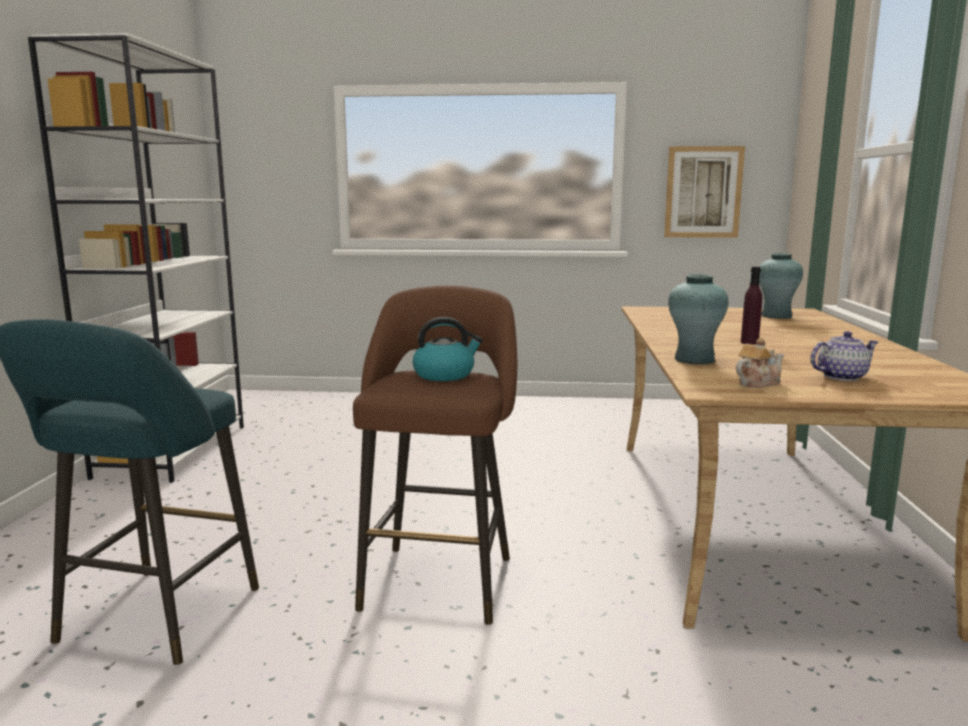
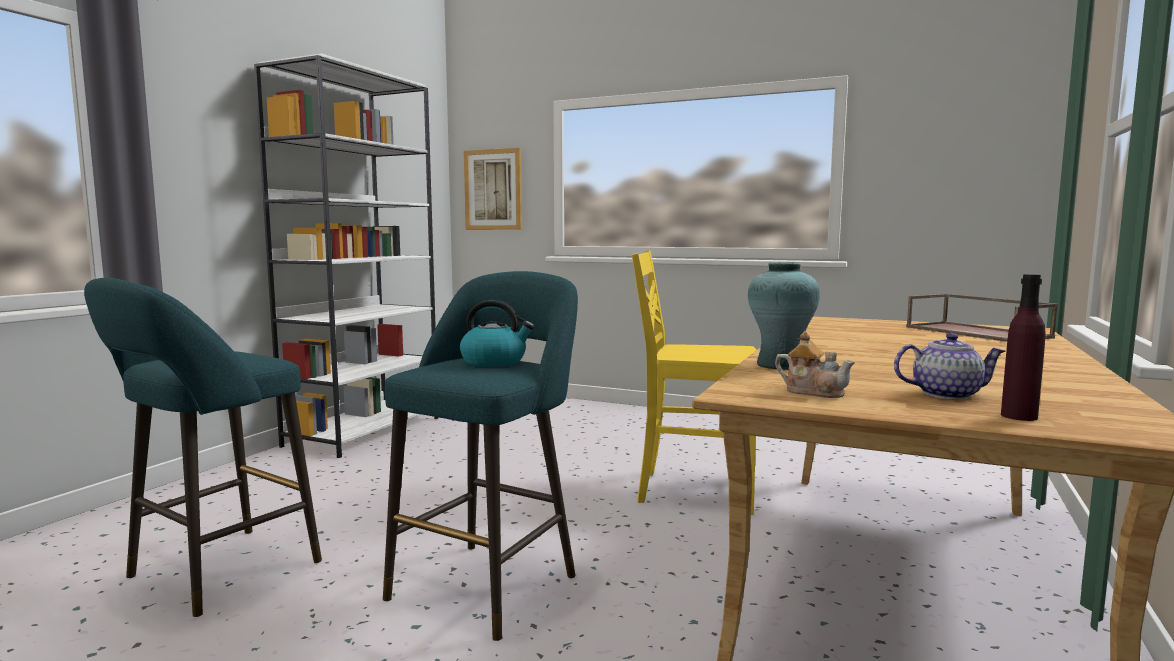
camera: 20 degrees right, 5 degrees down
brown stool [353,286,517,625] -> turquoise stool [383,271,578,641]
picture [664,146,745,238] -> picture moved to [464,148,522,230]
teapot [736,338,784,388] -> teapot turned 45 degrees clockwise [775,331,855,398]
purple bottle [741,266,763,345] -> purple bottle moved to [1001,274,1046,421]
turquoise vase [759,253,803,319] -> brown tray [906,294,1058,342]
none -> yellow chair [632,251,756,515]

